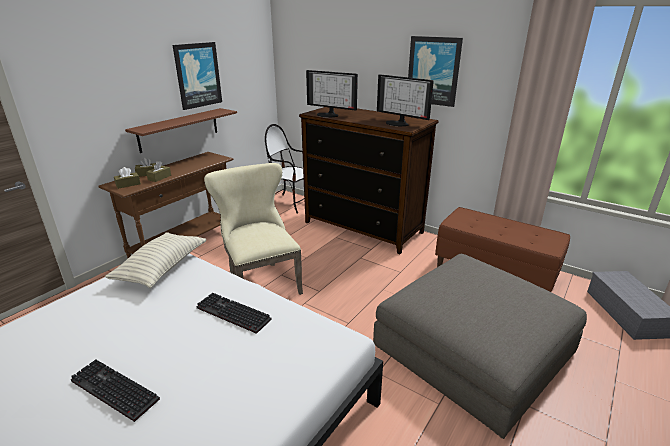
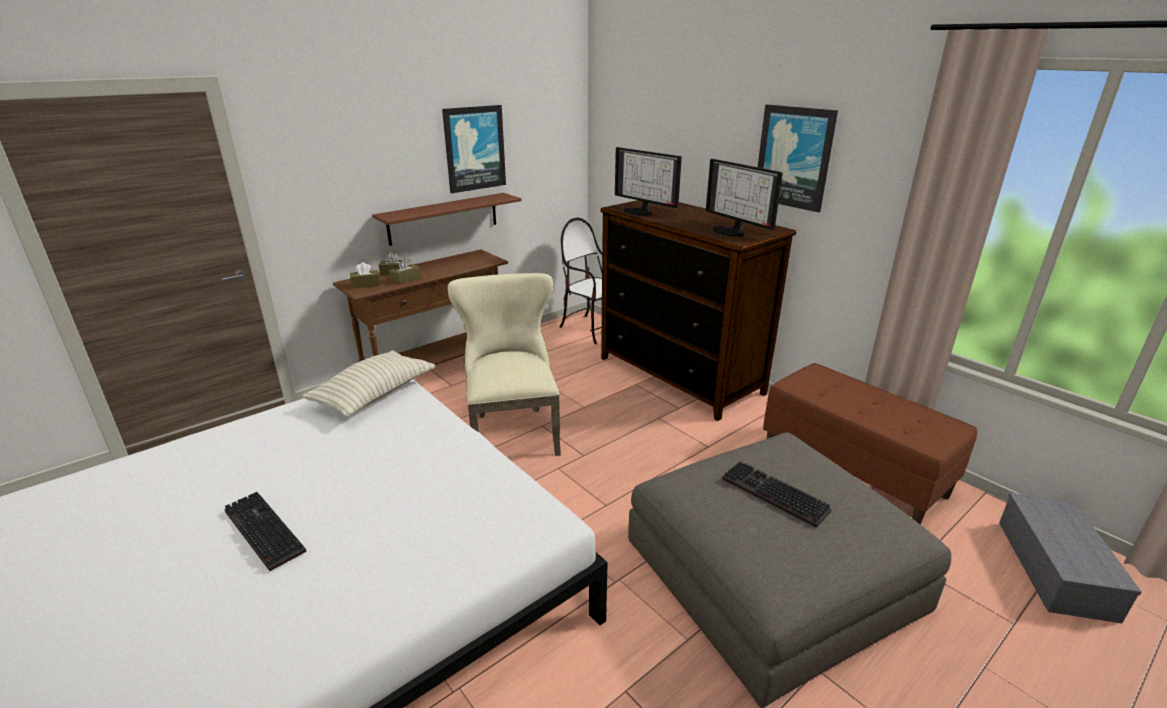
camera: 15 degrees right, 0 degrees up
keyboard [196,293,272,334] -> keyboard moved to [722,462,832,528]

